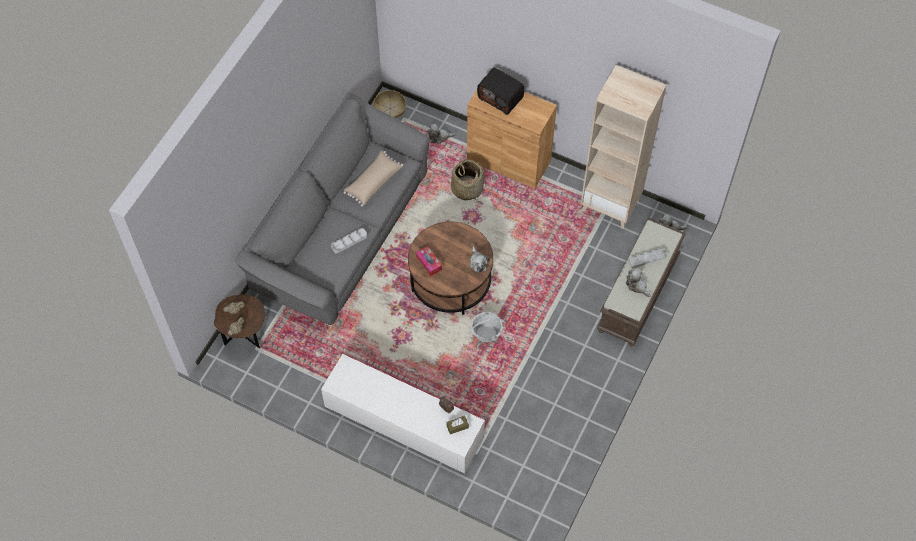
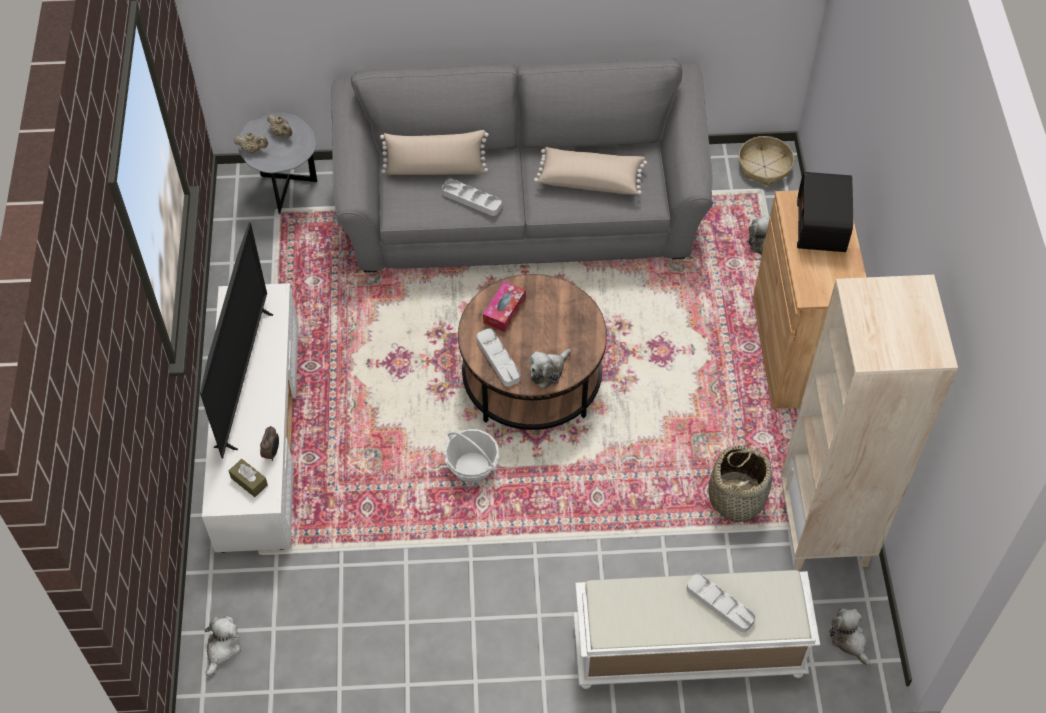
camera: 60 degrees right, 5 degrees down
brown side table [214,294,265,348] -> grey side table [238,112,317,214]
basket [451,159,484,201] -> basket moved to [708,445,772,522]
brown bench [597,218,686,346] -> white bench [573,570,820,689]
plush toy [626,268,651,297] -> plush toy moved to [204,616,241,676]
none -> television [200,222,273,459]
none -> beige pillow [380,130,489,175]
none -> grey tray [477,328,521,387]

